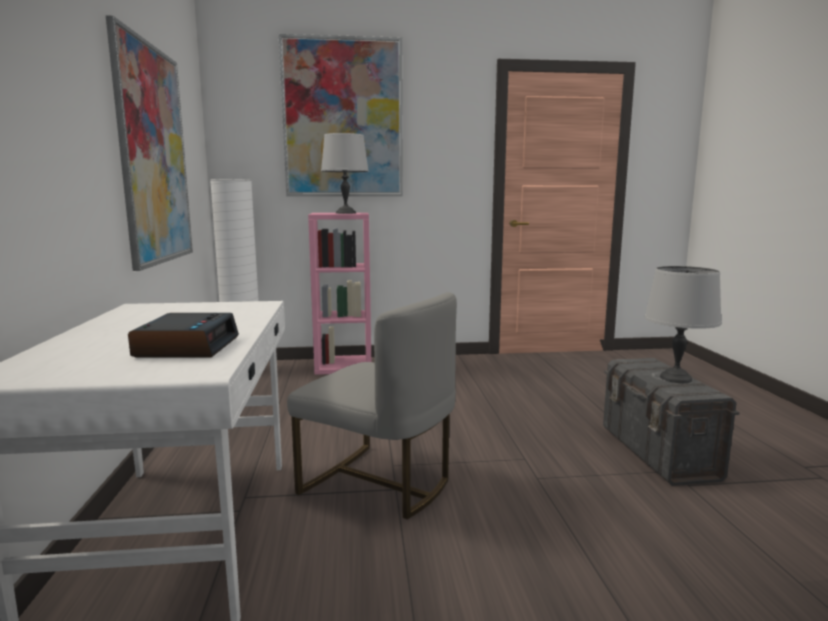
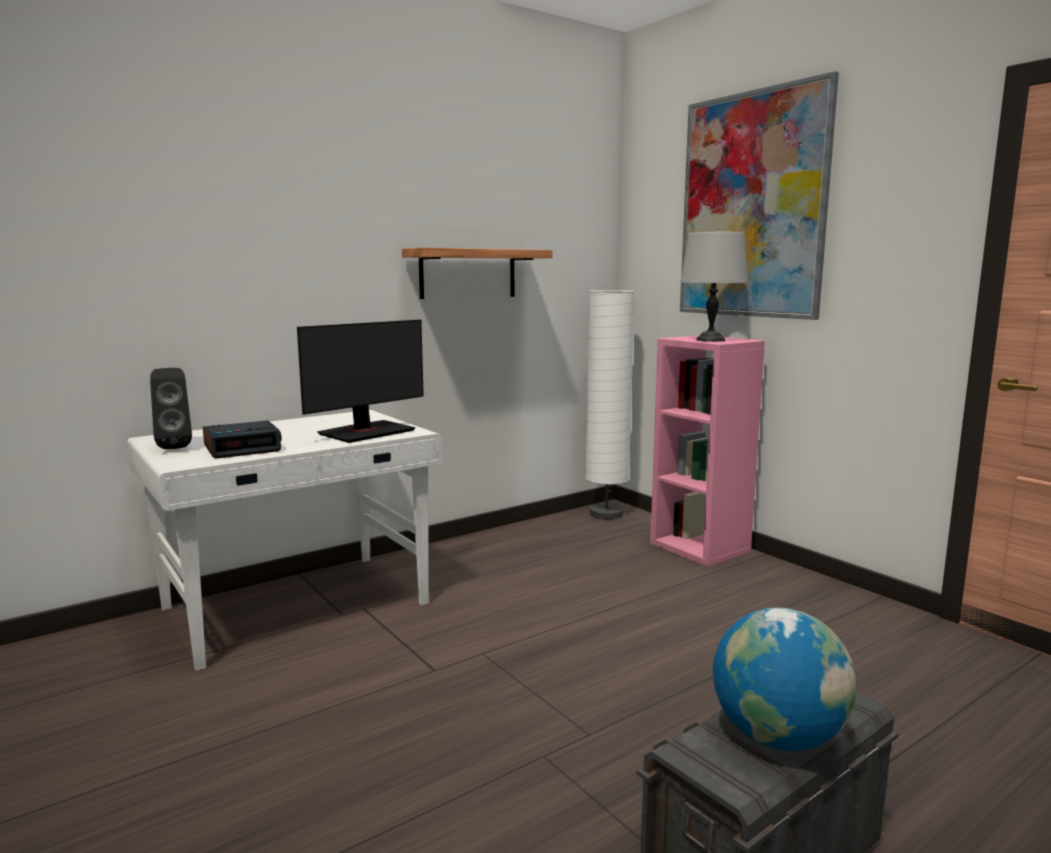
camera: 60 degrees right, 0 degrees up
picture [106,15,193,271] -> shelf [402,248,553,299]
grey chair [287,292,457,519] -> none
grey table lamp [645,266,722,383] -> globe [713,607,856,751]
none -> black speaker [150,368,192,449]
none -> monitor [297,320,424,443]

